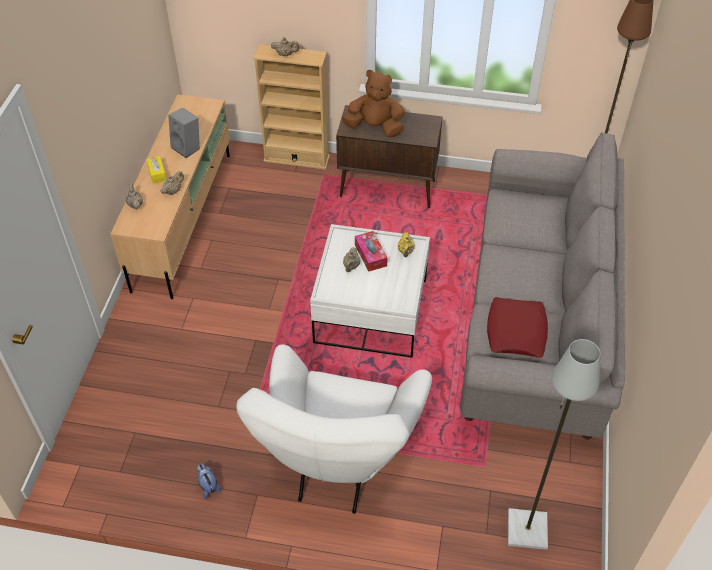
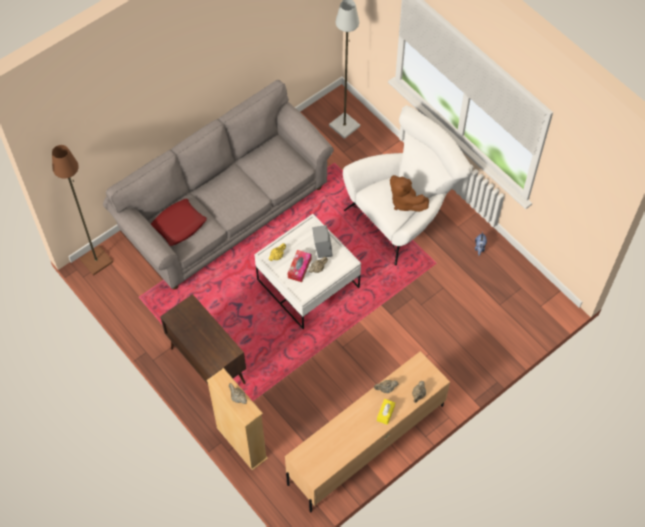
camera: 140 degrees left, 10 degrees up
grey speaker [168,108,200,158] -> grey speaker moved to [312,225,333,258]
brown plush toy [342,70,405,137] -> brown plush toy moved to [390,175,429,212]
red pillow [487,297,548,358] -> red pillow moved to [151,199,207,246]

